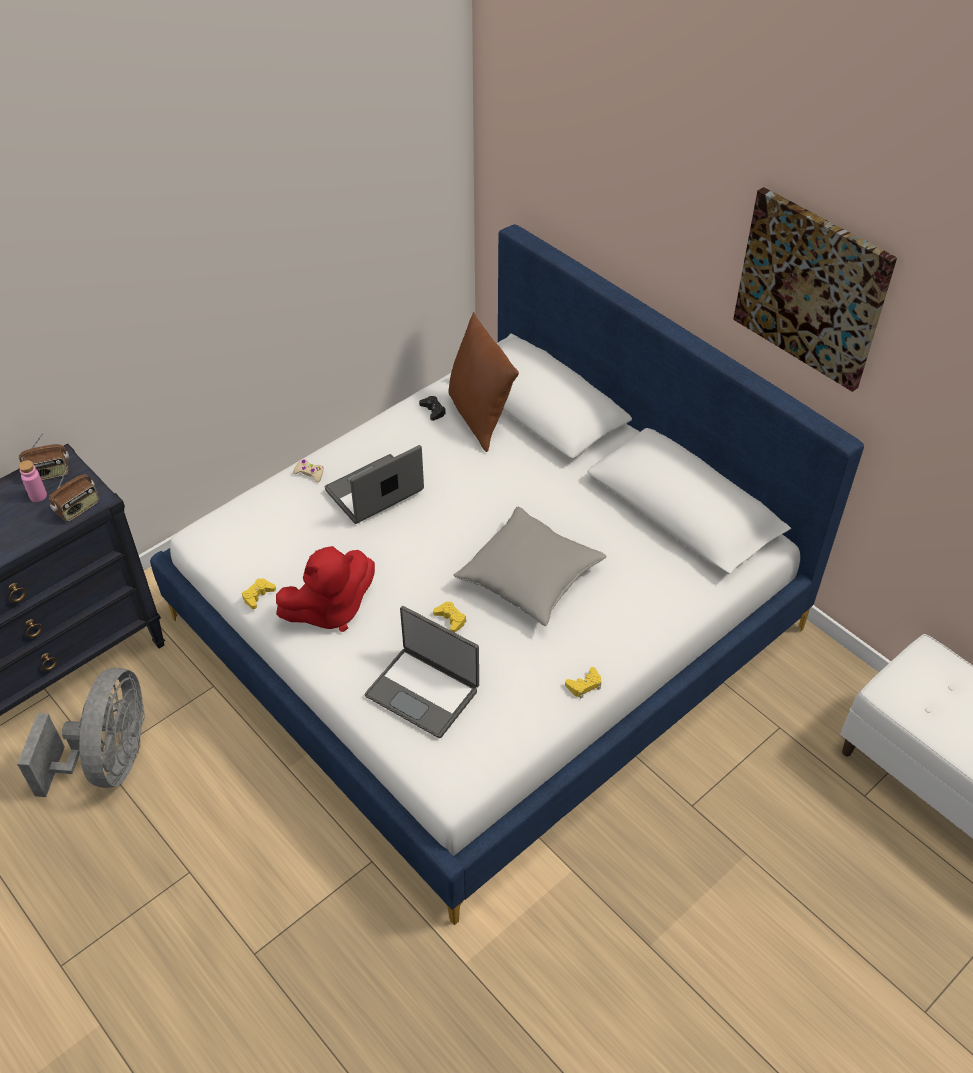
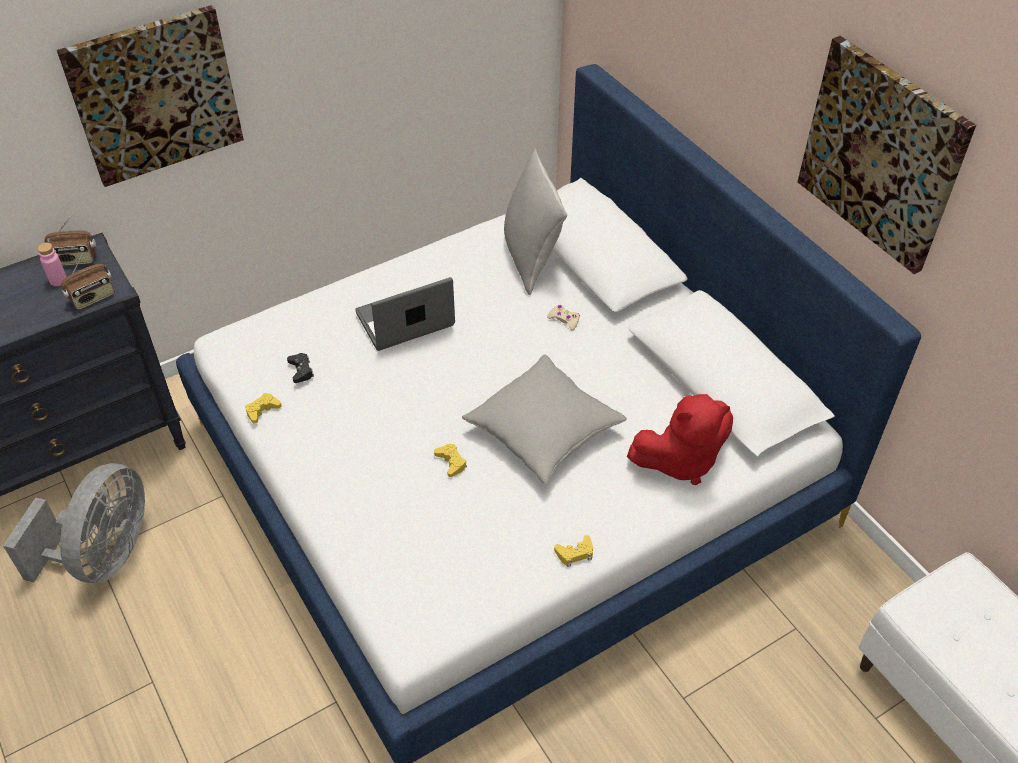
camera: 10 degrees right, 0 degrees up
red plush toy [276,546,375,632] -> red plush toy moved to [627,394,733,485]
beige game controller [293,459,323,482] -> beige game controller moved to [547,304,580,331]
laptop [365,606,479,738] -> none
black game controller [419,396,446,421] -> black game controller moved to [287,353,314,383]
brown pillow [448,312,519,452] -> grey pillow [504,149,567,295]
none -> picture [57,5,244,187]

